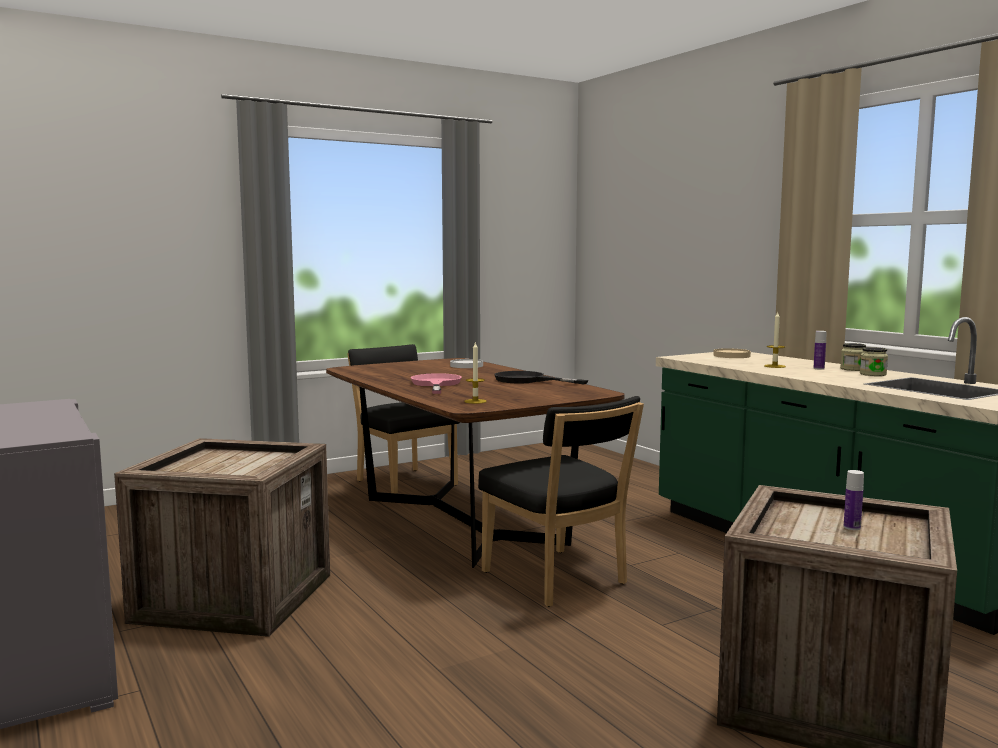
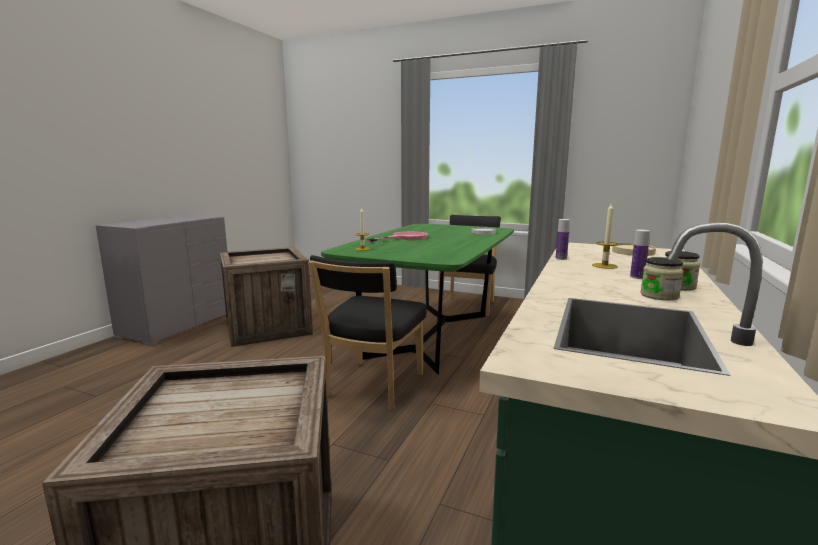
camera: 55 degrees right, 5 degrees up
brown dining table [326,358,625,568] -> green dining table [321,224,514,374]
black frying pan [494,371,588,384] -> none
bottle [844,470,864,530] -> bottle moved to [556,219,570,260]

